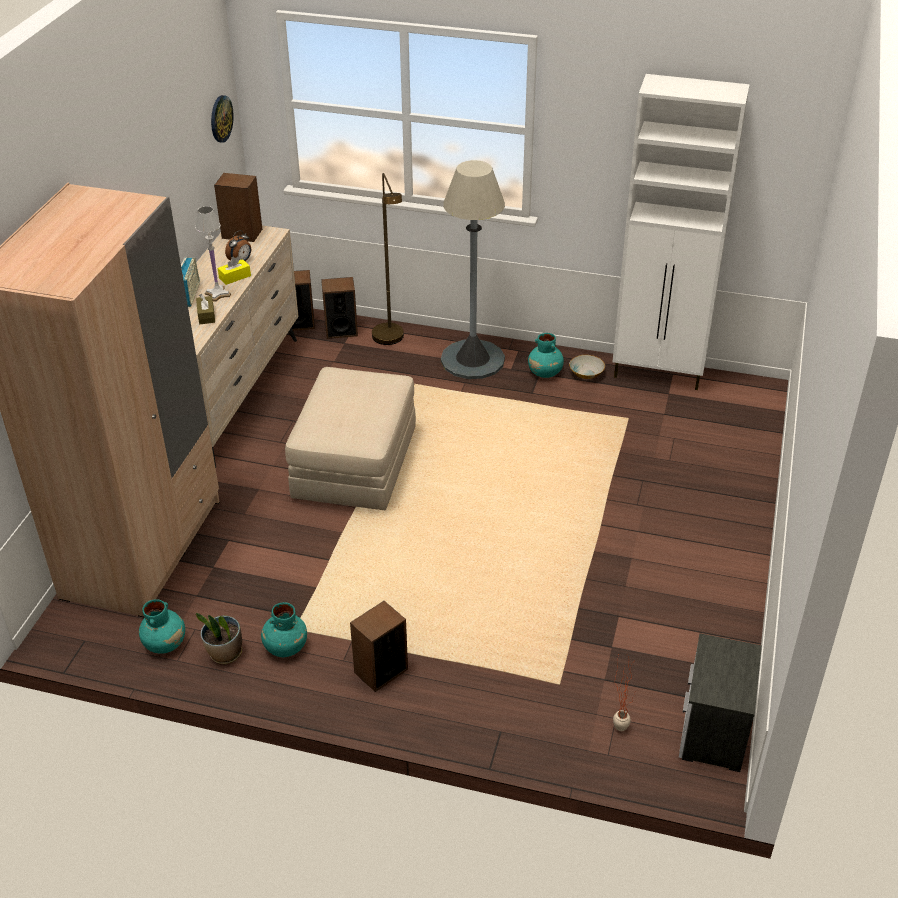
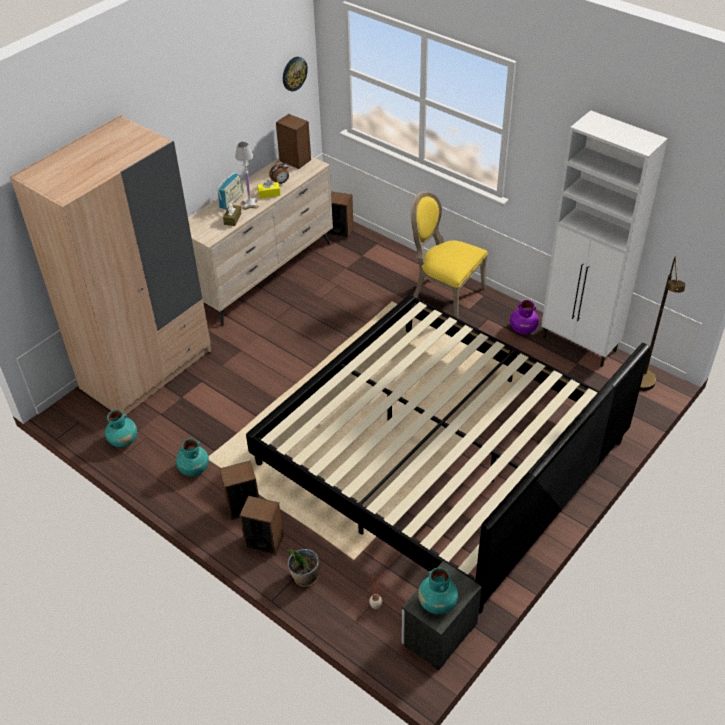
camera: 25 degrees right, 5 degrees up
potted plant [196,613,242,664] -> potted plant moved to [286,546,319,587]
beige ottoman [285,367,416,510] -> none
speaker [321,277,358,339] -> speaker moved to [239,496,284,555]
brown floor lamp [372,173,404,345] -> brown floor lamp moved to [639,257,686,391]
grey floor lamp [441,160,505,379] -> yellow chair [411,191,488,319]
turquoise vase [528,333,564,378] -> turquoise vase moved to [418,567,458,614]
bowl [569,355,605,379] -> purple vase [510,300,539,334]
none -> bed [246,295,650,613]

